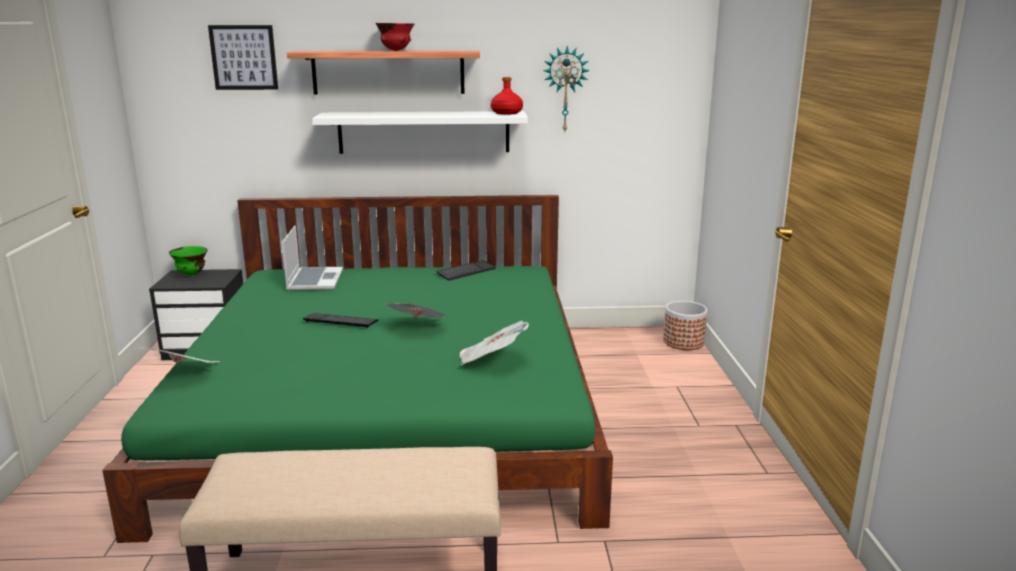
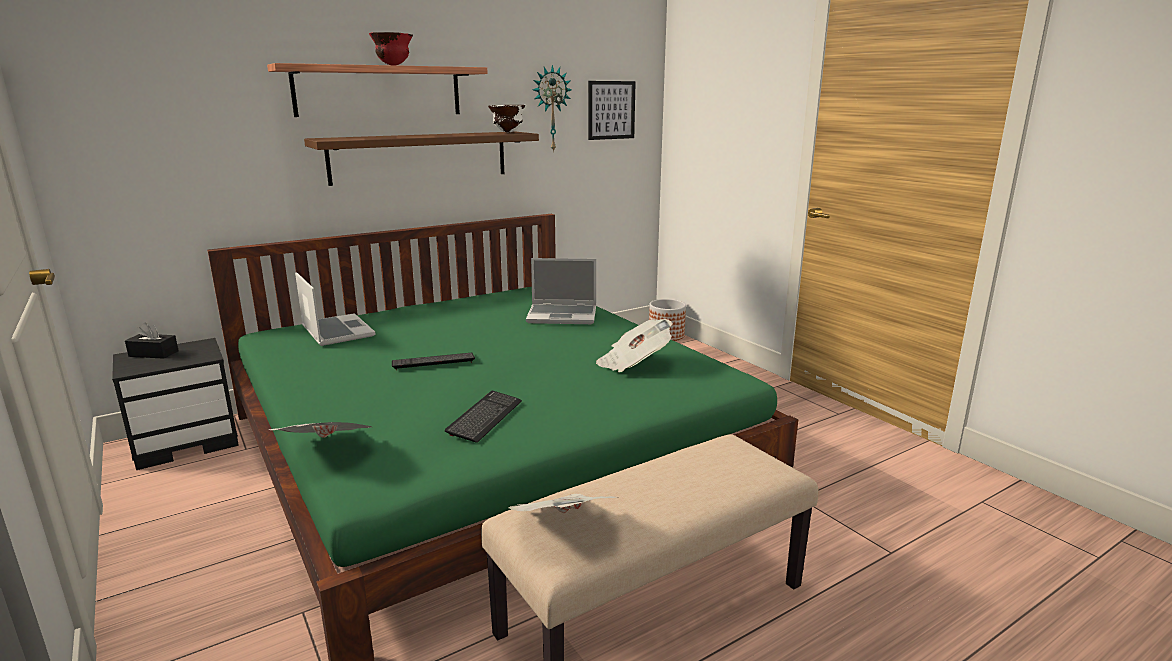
camera: 30 degrees left, 0 degrees up
green bowl [169,246,207,275] -> black tissue box [125,322,179,359]
picture [208,25,278,90] -> picture moved to [588,81,636,140]
white shelf [312,111,528,154] -> brown shelf [304,132,539,186]
newspaper [385,303,446,318] -> newspaper moved to [509,493,614,513]
keyboard [436,260,496,281] -> keyboard moved to [445,391,522,443]
red bottle [491,77,523,115] -> white bowl [488,105,526,133]
none -> laptop [526,258,596,324]

